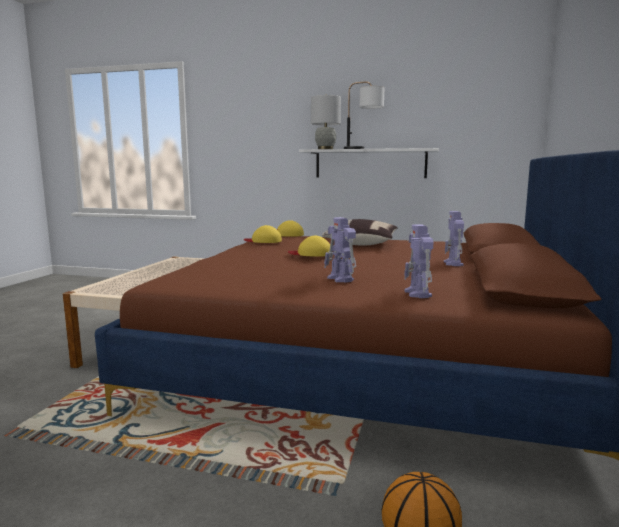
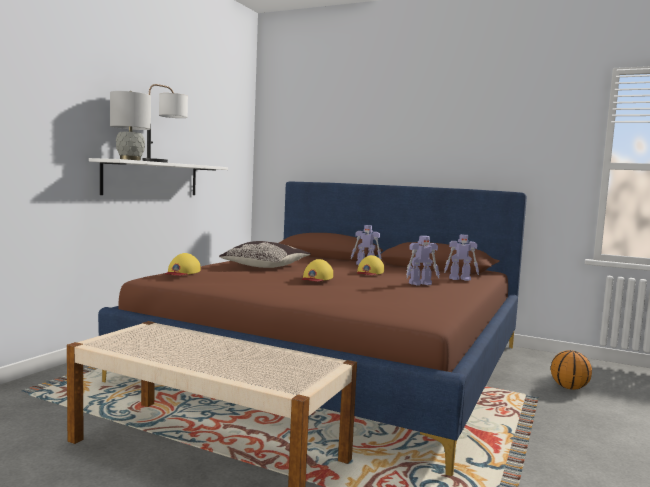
camera: 80 degrees left, 5 degrees down
yellow cap [244,225,282,243] -> yellow cap moved to [357,255,384,275]

